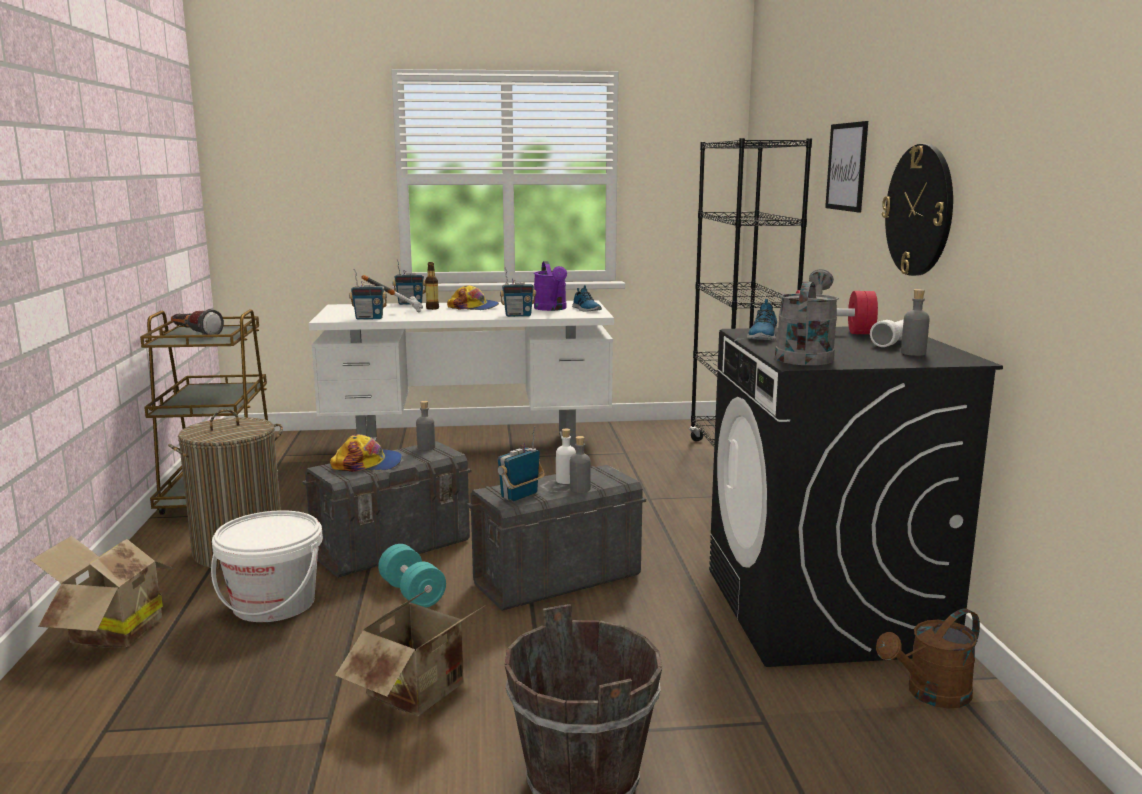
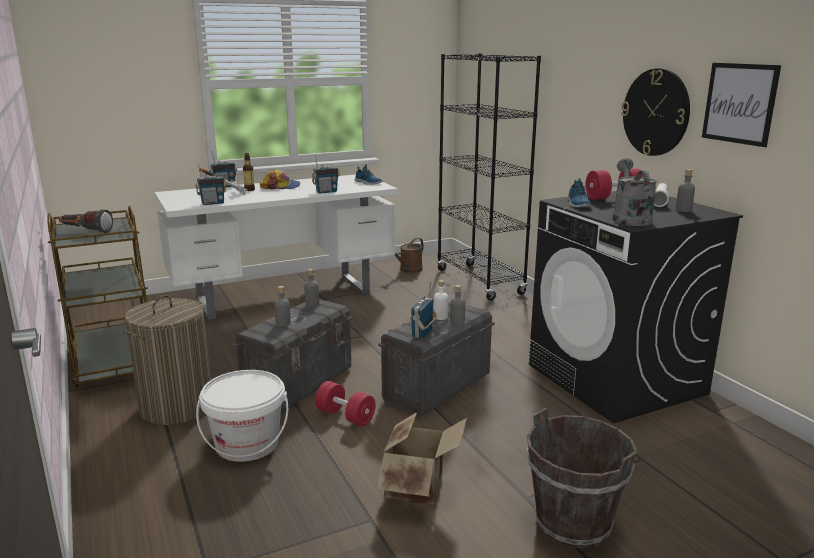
camera: 20 degrees left, 5 degrees up
cardboard box [31,536,175,648] -> none
cap [330,434,402,472] -> grey bottle [274,286,291,327]
turquoise dumbbell [378,544,446,608] -> red dumbbell [315,381,376,426]
purple watering can [534,261,567,311] -> none
picture [825,121,868,212] -> picture moved to [702,63,781,147]
brown watering can [876,608,980,708] -> brown watering can moved to [394,238,424,273]

